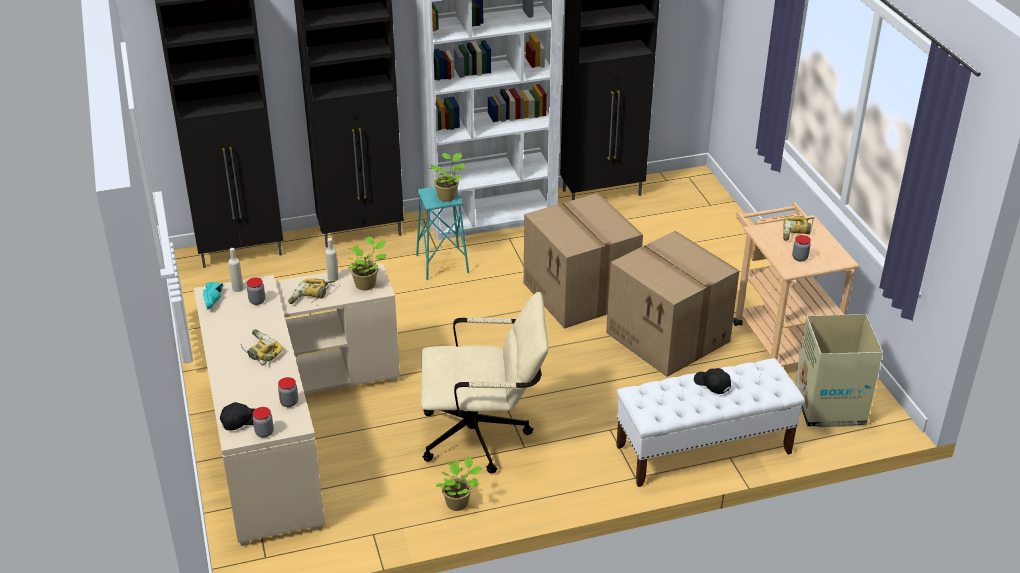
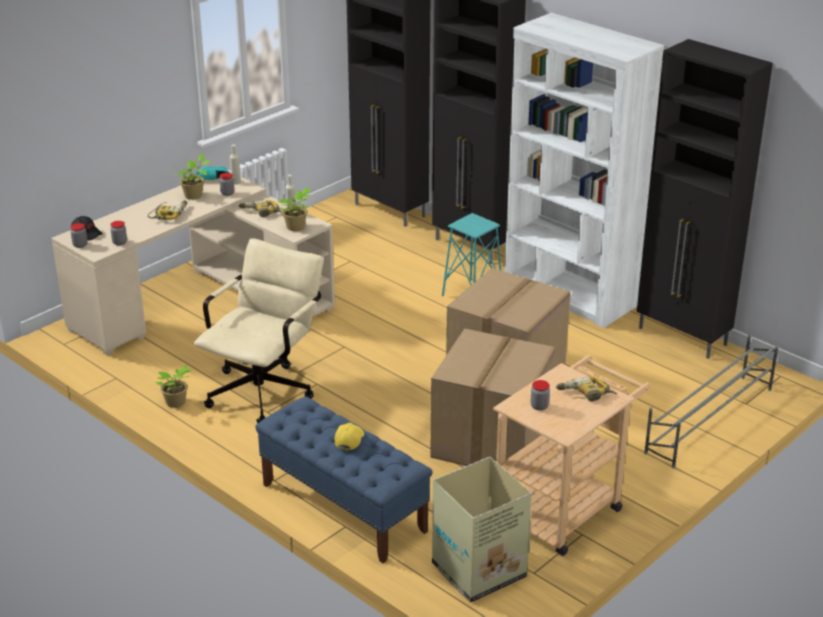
camera: 60 degrees right, 5 degrees down
beige office chair [421,292,548,474] -> beige office chair turned 120 degrees counterclockwise [194,238,324,423]
potted plant [428,153,466,201] -> potted plant moved to [175,154,211,200]
white bench [616,358,805,487] -> blue bench [255,397,432,563]
black cap [694,368,731,394] -> yellow cap [334,423,364,450]
none -> grey shoe rack [644,334,779,468]

